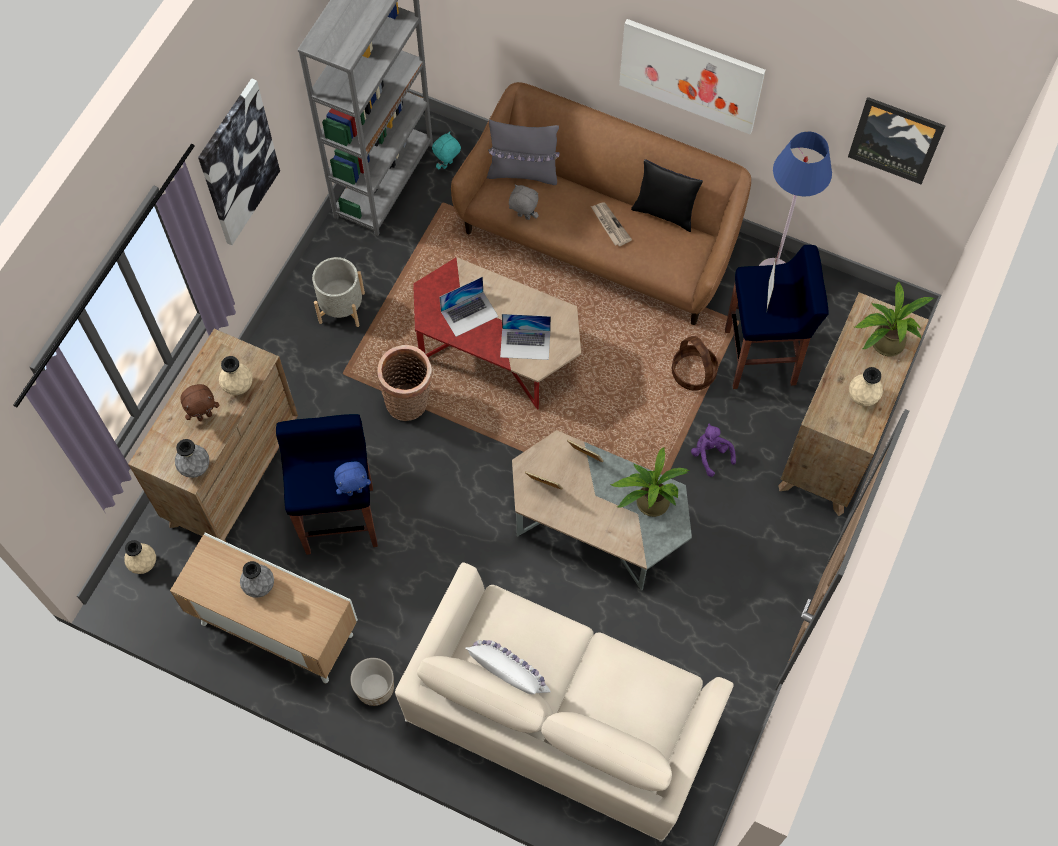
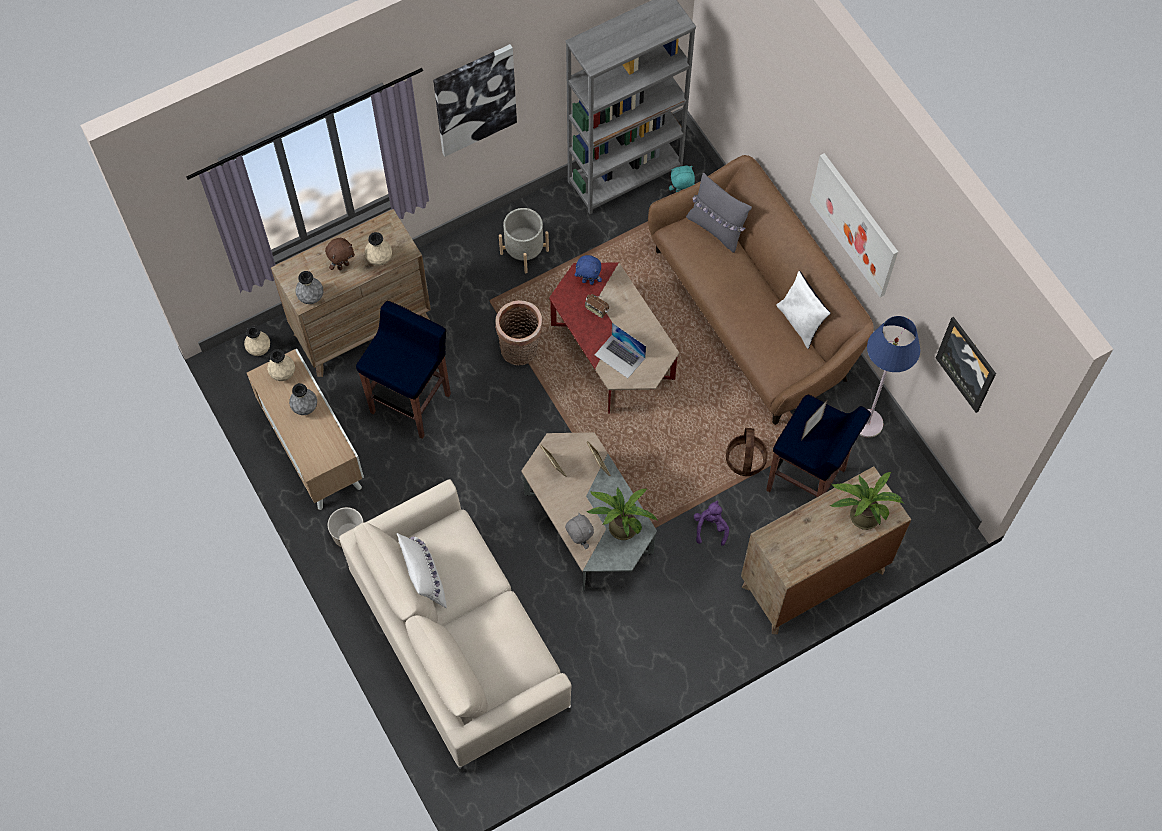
camera: 35 degrees right, 0 degrees up
brown plush toy [181,384,219,421] -> brown plush toy turned 45 degrees counterclockwise [325,238,355,270]
blue plush toy [334,462,371,496] -> blue plush toy moved to [575,255,602,285]
laptop [439,277,498,337] -> radio [585,294,609,318]
grey plush toy [509,184,539,220] -> grey plush toy moved to [565,513,594,549]
newspaper [591,202,632,246] -> none
black pillow [631,159,703,232] -> white pillow [776,271,831,349]
beige vase [849,367,883,406] -> beige vase moved to [267,349,295,381]

